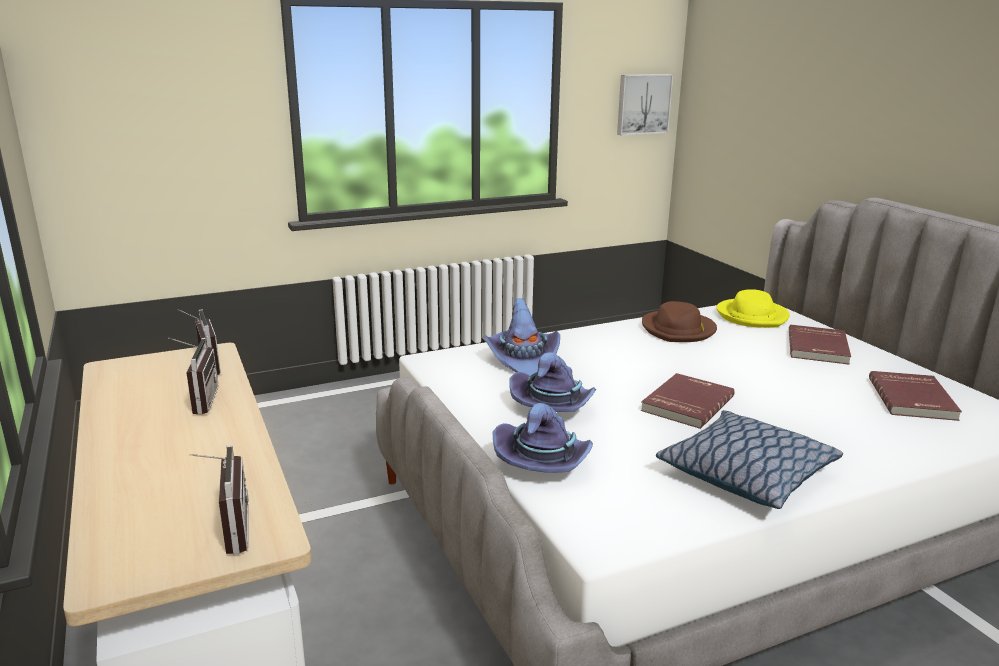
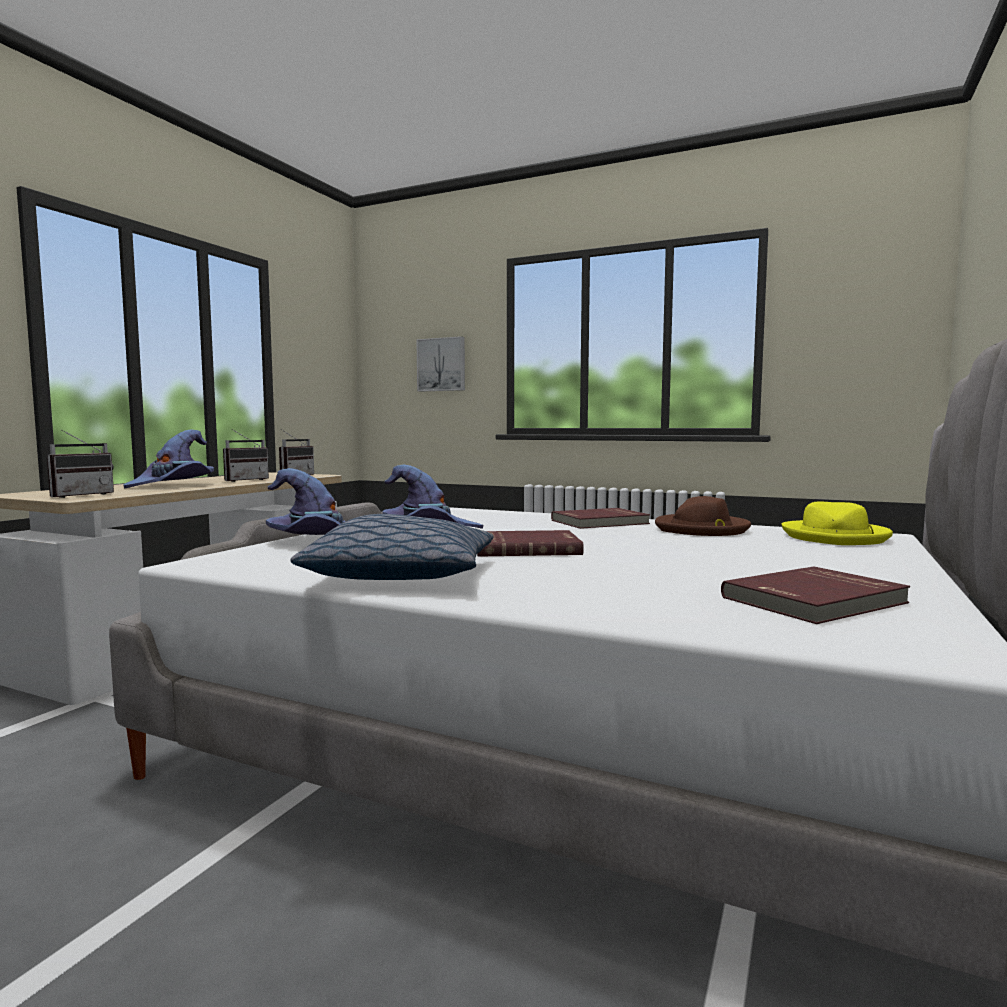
camera: 50 degrees right, 15 degrees down
purple hat [483,298,560,376] -> purple hat moved to [123,429,214,488]
picture [617,74,673,135] -> picture moved to [416,336,465,392]
red book [789,325,851,365] -> red book moved to [551,508,650,529]

